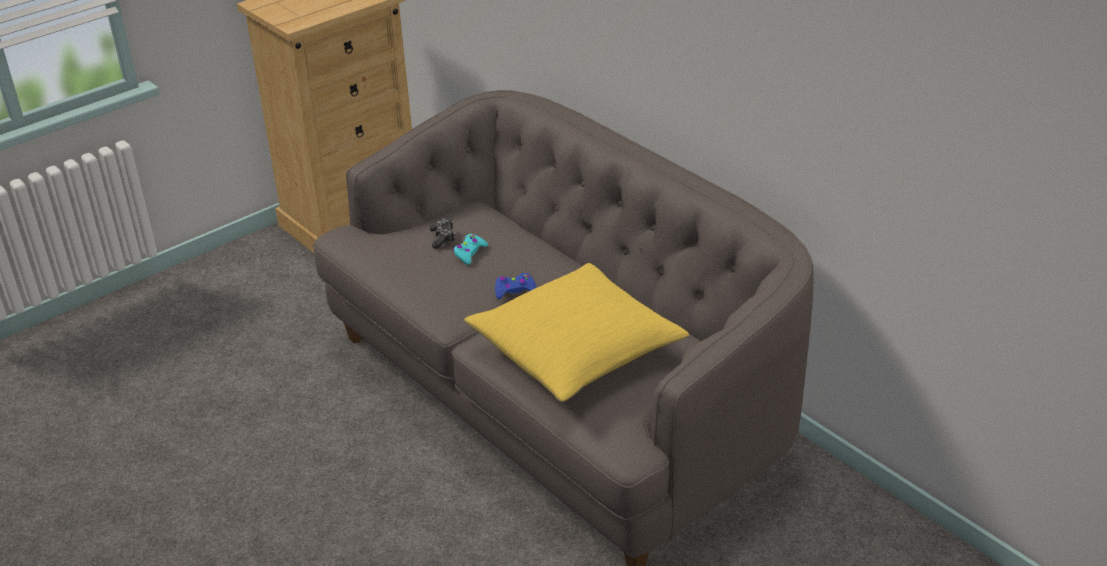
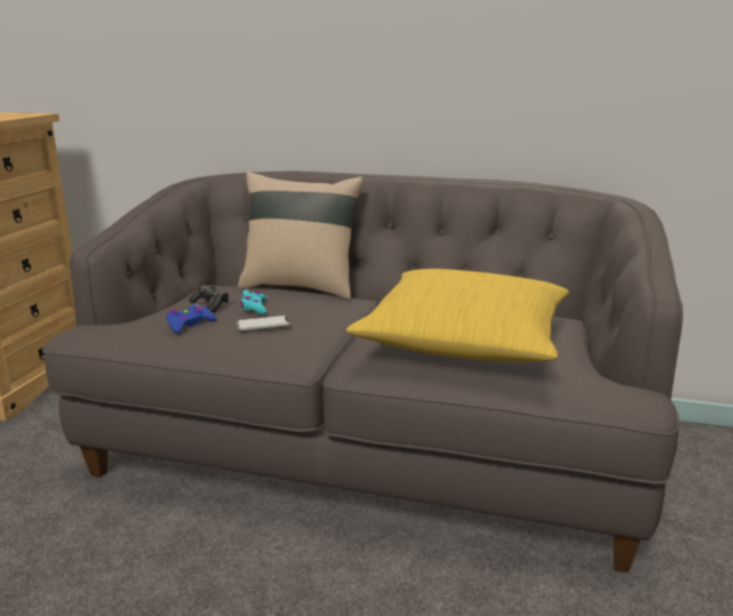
camera: 35 degrees left, 15 degrees down
blue game controller [495,273,537,299] -> blue game controller moved to [166,304,217,333]
none -> phone [236,315,290,331]
none -> beige pillow [238,172,364,299]

